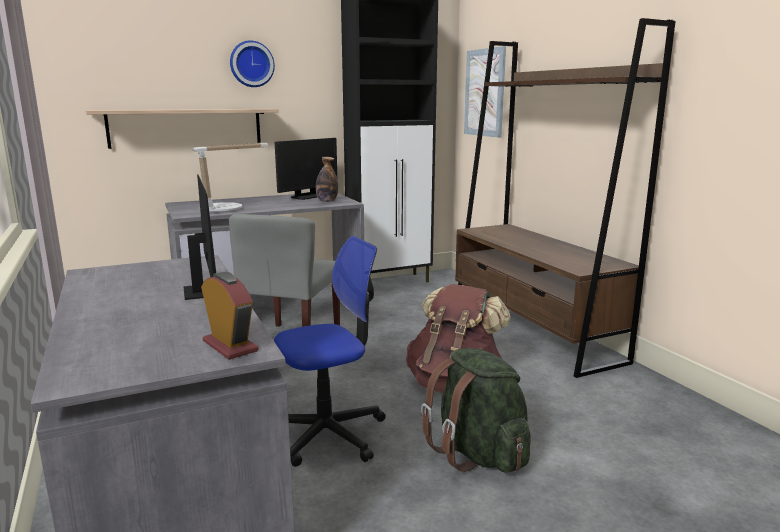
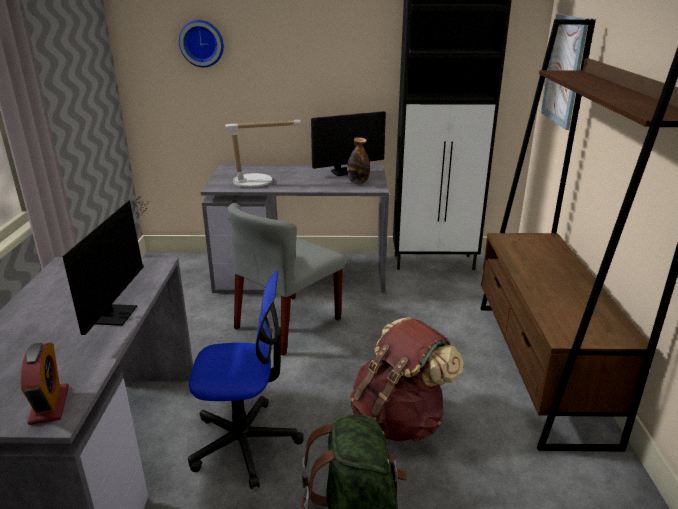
camera: 25 degrees right, 10 degrees up
shelf [86,109,279,149] -> none
wall clock [230,40,275,87] -> wall clock moved to [179,20,224,67]

